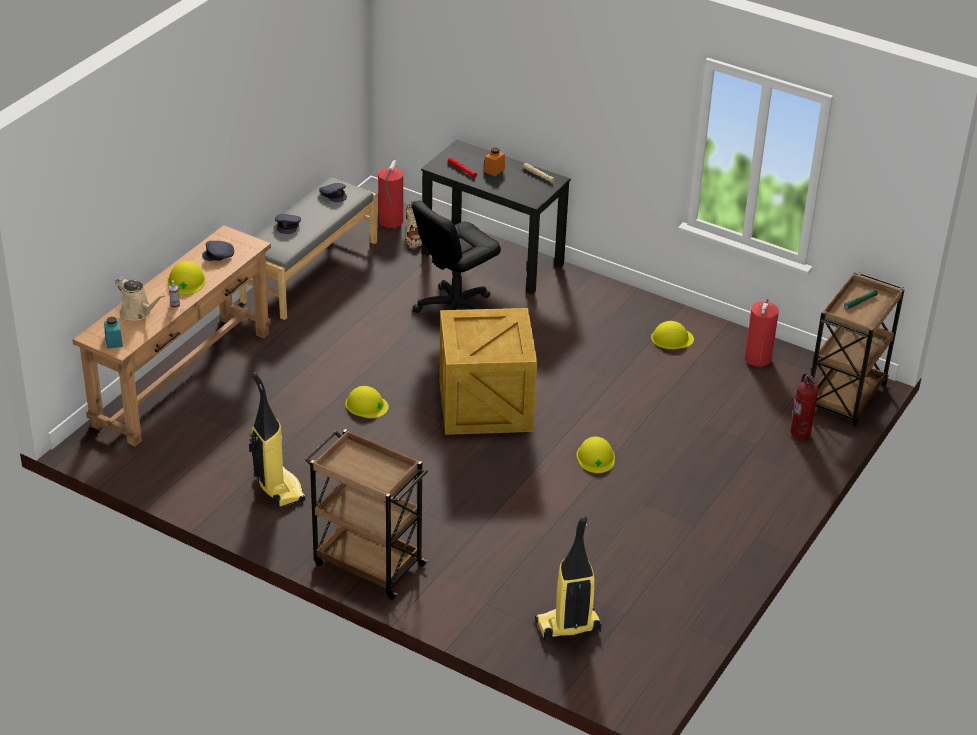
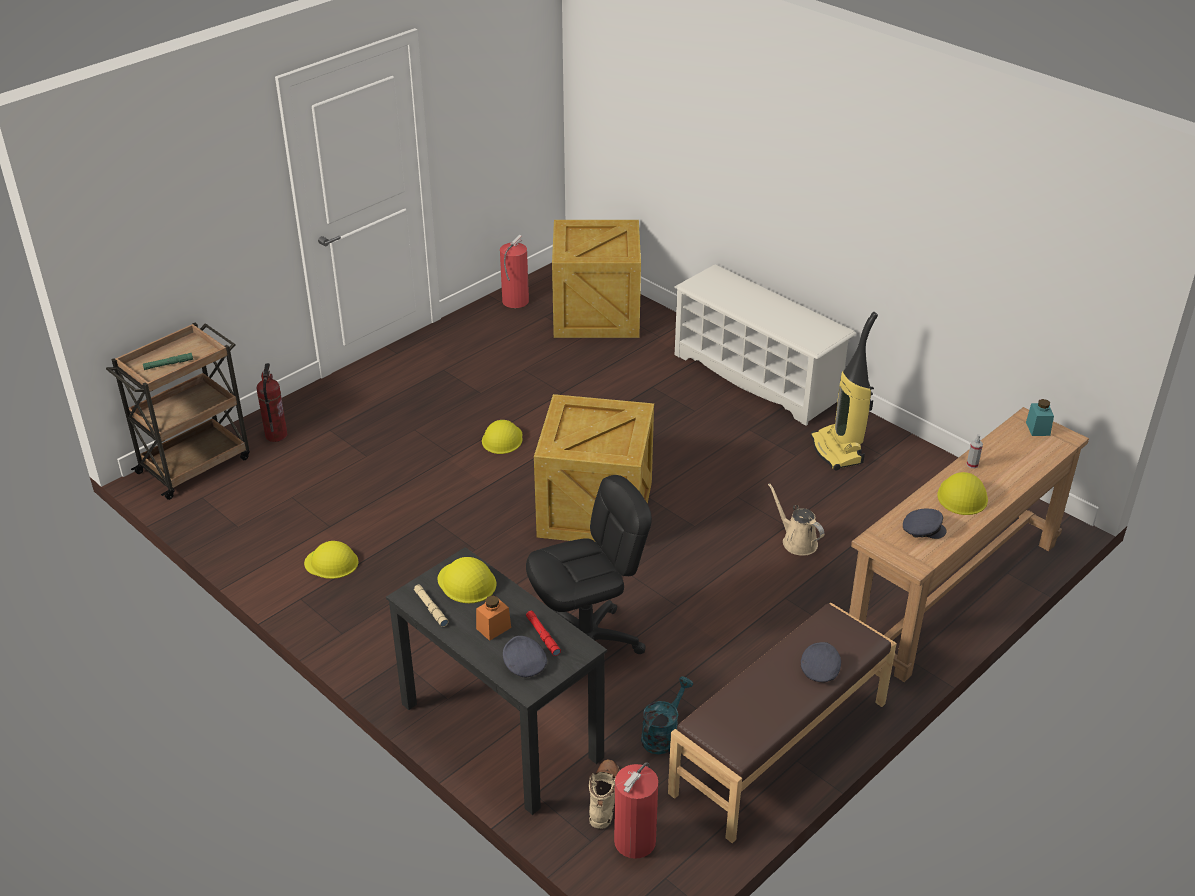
camera: 165 degrees left, 0 degrees up
beige watering can [115,277,165,321] -> beige watering can moved to [768,483,824,556]
grey bench [239,178,377,320] -> brown bench [668,603,897,843]
brown cart [305,429,429,600] -> white shoe rack [674,264,856,426]
grey cap [319,183,347,202] -> grey cap moved to [503,636,547,677]
yellow hard hat [346,386,389,418] -> yellow hard hat moved to [437,557,496,603]
vacuum cleaner [535,516,602,641] -> crate [552,220,641,338]
fire extinguisher [744,299,779,367] -> fire extinguisher moved to [500,235,529,308]
none -> turquoise watering can [641,677,693,754]

